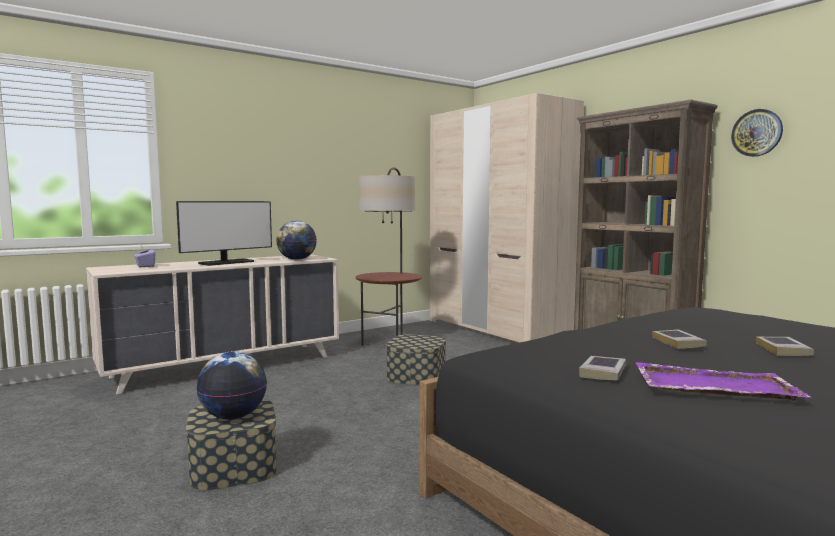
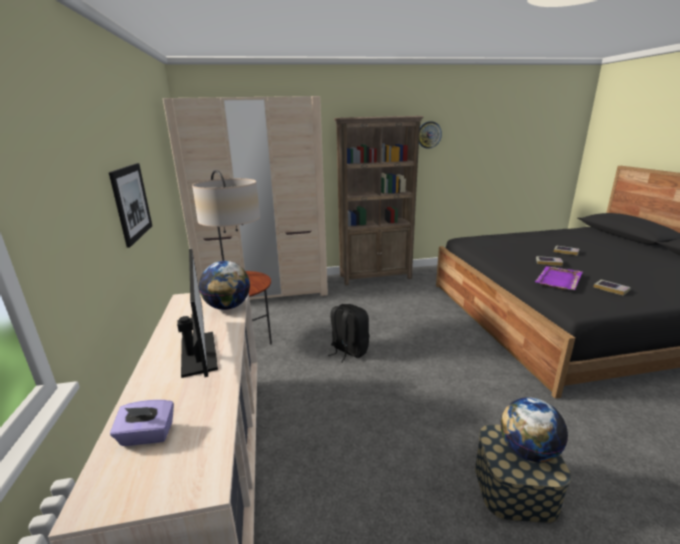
camera: 65 degrees left, 15 degrees up
storage box [386,334,446,386] -> black backpack [328,304,369,363]
purple tray [635,362,812,401] -> purple tray moved to [535,266,583,290]
none -> picture [109,163,152,248]

